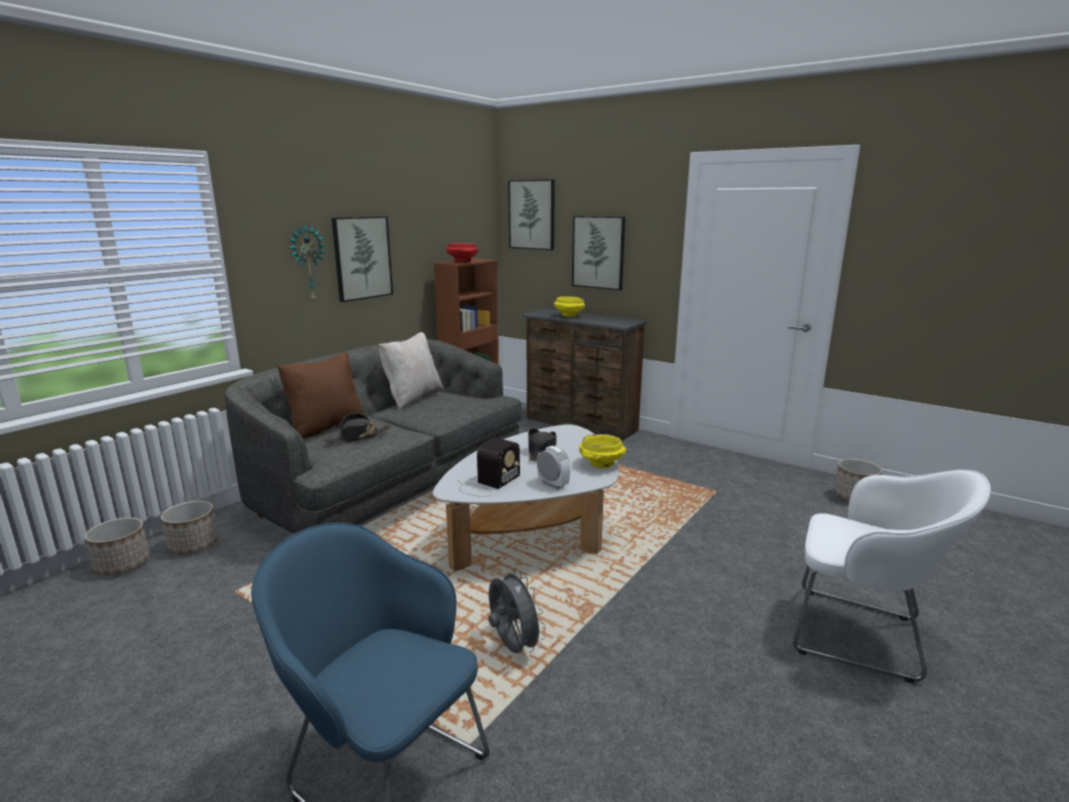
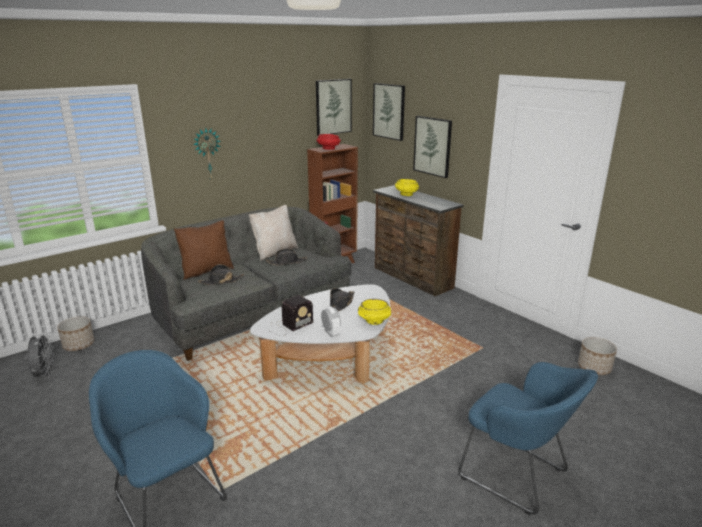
camera: 15 degrees right, 5 degrees up
planter [161,501,219,555] -> none
picture [332,216,393,302] -> picture moved to [316,79,352,136]
grey fan [488,568,545,653] -> grey fan moved to [24,332,55,378]
white armchair [793,470,991,683] -> blue armchair [458,362,598,515]
none -> black hat [266,249,307,265]

